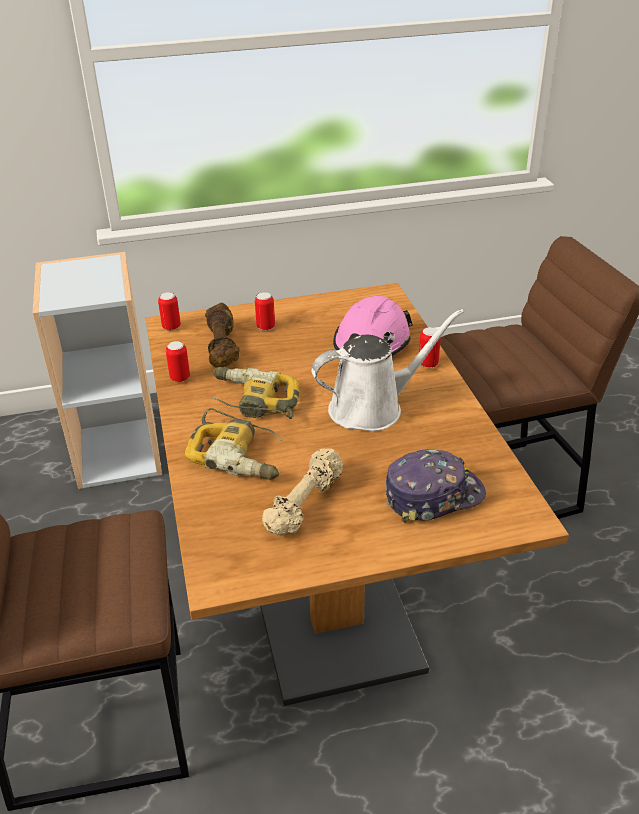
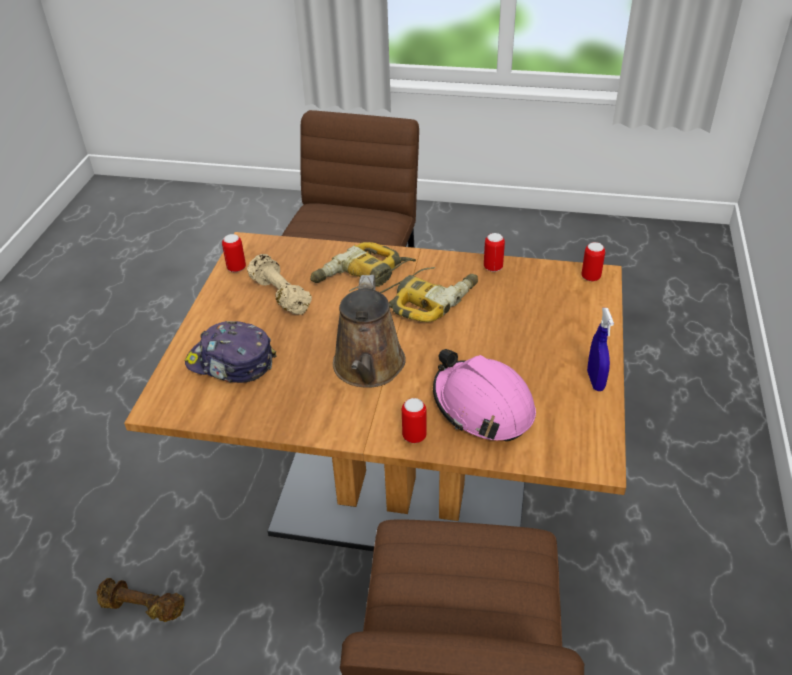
camera: 115 degrees right, 5 degrees up
bookcase [33,252,162,489] -> none
brown dumbbell [205,303,240,368] -> brown dumbbell moved to [96,578,184,622]
can [255,292,275,331] -> can moved to [222,234,246,272]
white watering can [312,309,464,431] -> brown watering can [333,275,406,388]
cap [386,449,486,523] -> cap turned 105 degrees clockwise [185,321,277,383]
none -> blue spray bottle [587,308,614,391]

